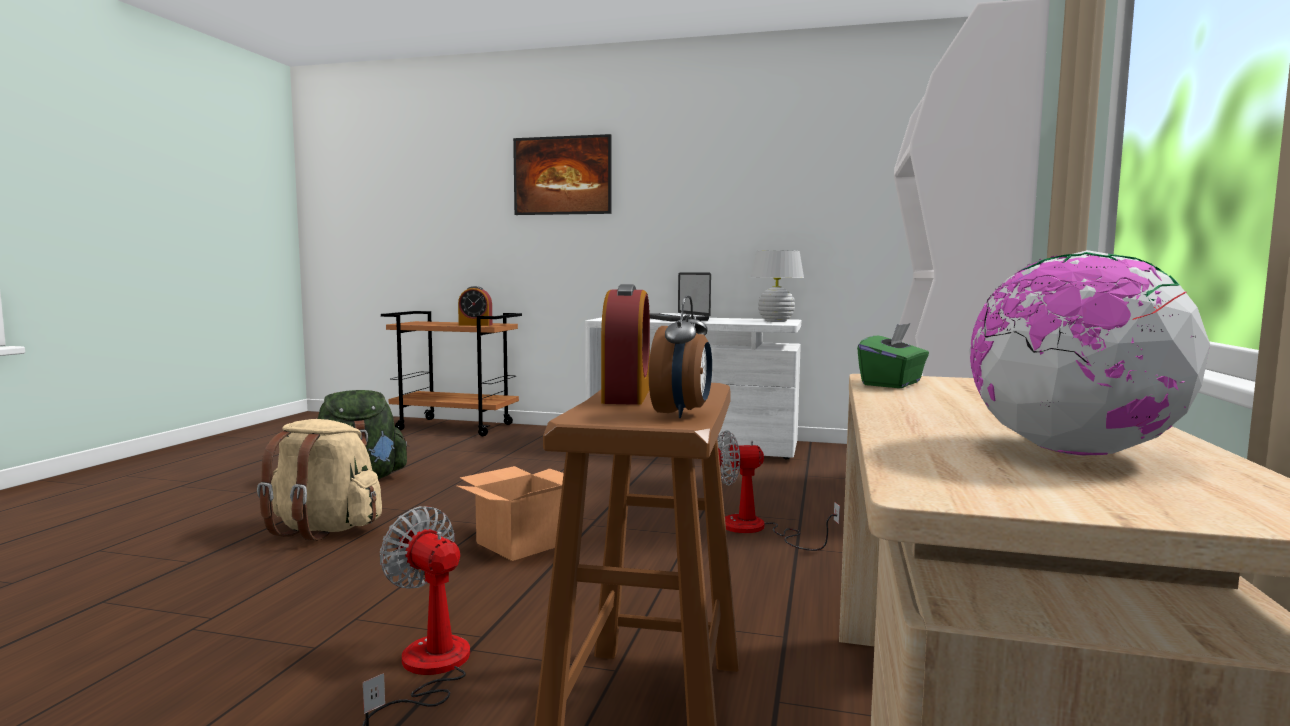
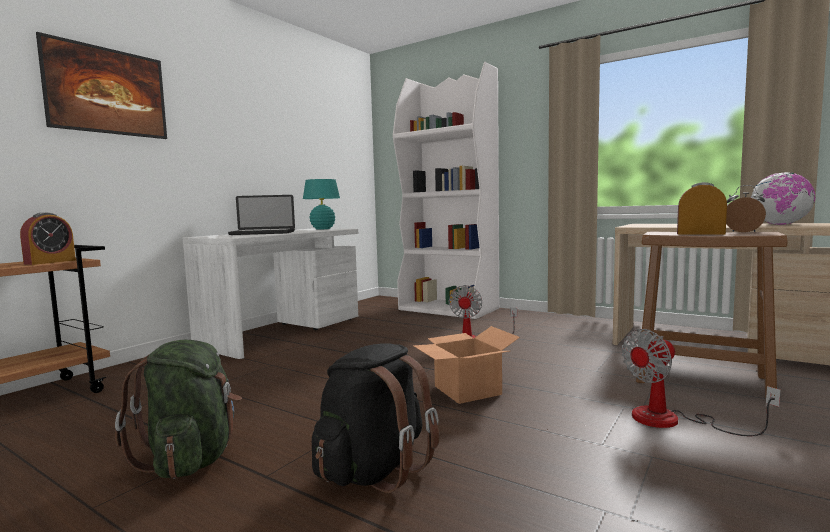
camera: 70 degrees left, 0 degrees up
beige backpack [257,419,382,540] -> black backpack [312,343,439,493]
white table lamp [751,250,804,322] -> turquoise table lamp [303,179,340,230]
green tissue box [857,323,929,388] -> none

